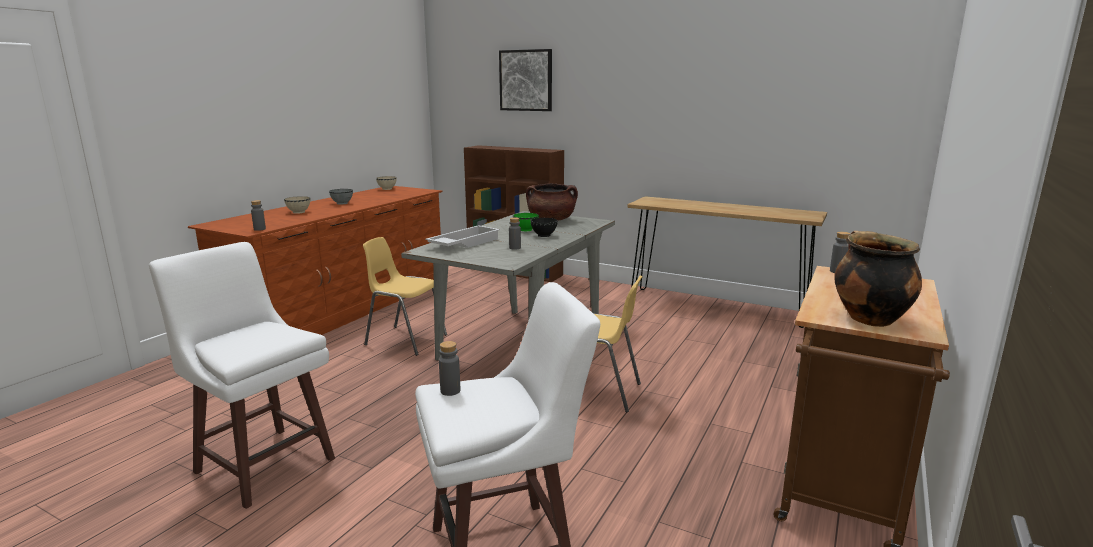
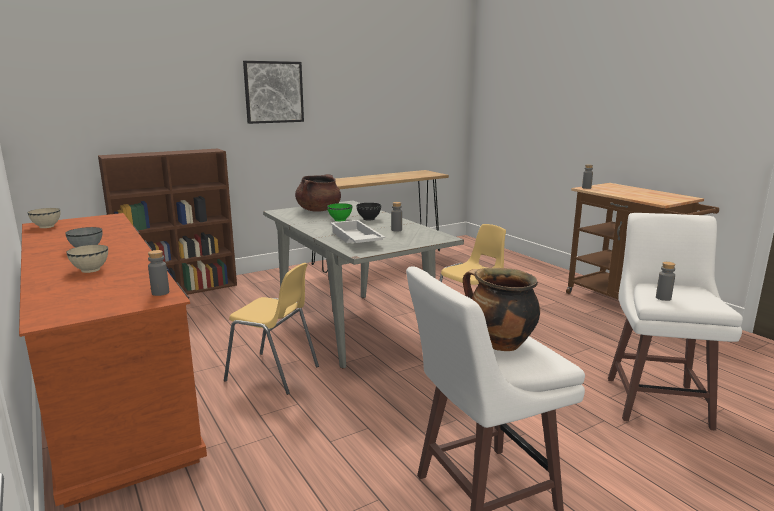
camera: 60 degrees left, 0 degrees up
yellow chair [363,237,447,356] -> yellow chair turned 120 degrees counterclockwise [224,263,319,395]
picture [499,49,552,111] -> picture moved to [243,61,304,124]
cooking pot [834,231,922,327] -> cooking pot moved to [463,268,540,351]

